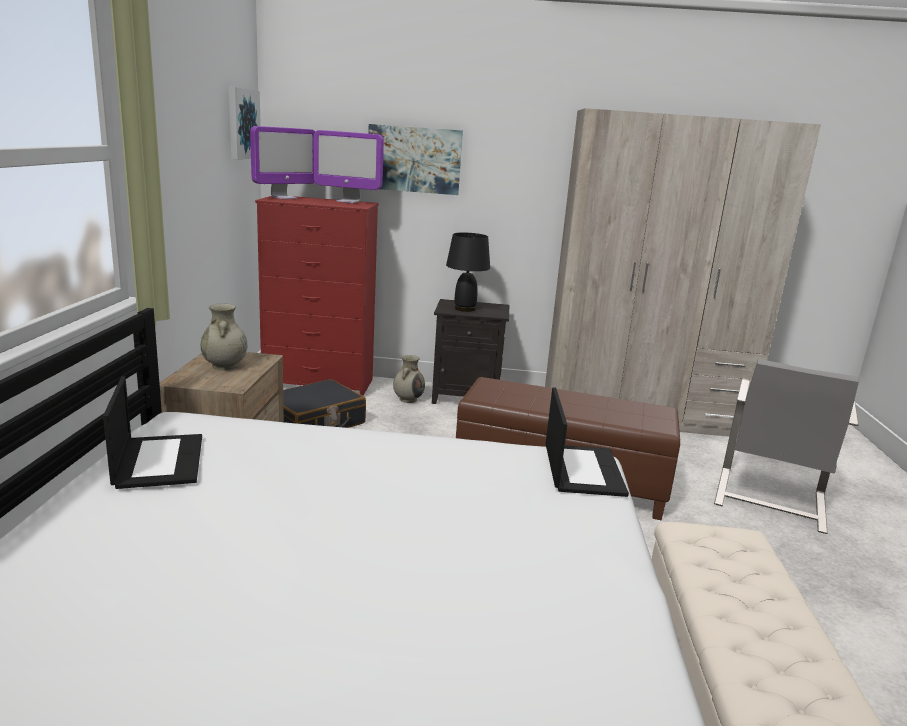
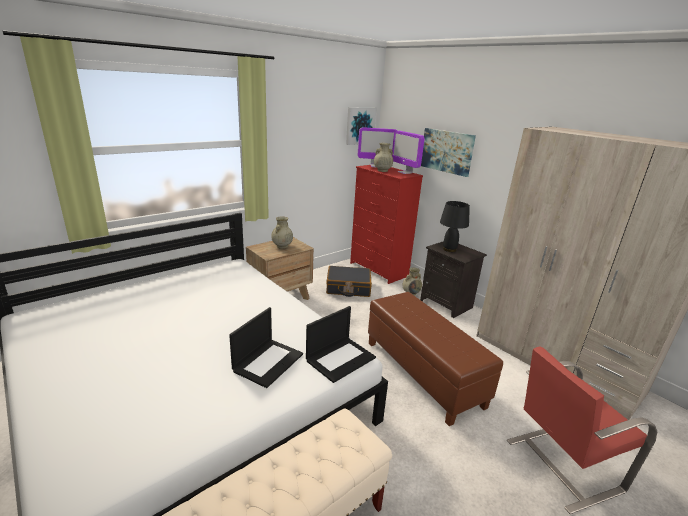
camera: 45 degrees right, 5 degrees up
laptop [103,376,202,489] -> laptop moved to [229,307,303,388]
grey chair [714,359,859,534] -> red chair [507,346,657,514]
none -> beige vase [374,143,393,172]

